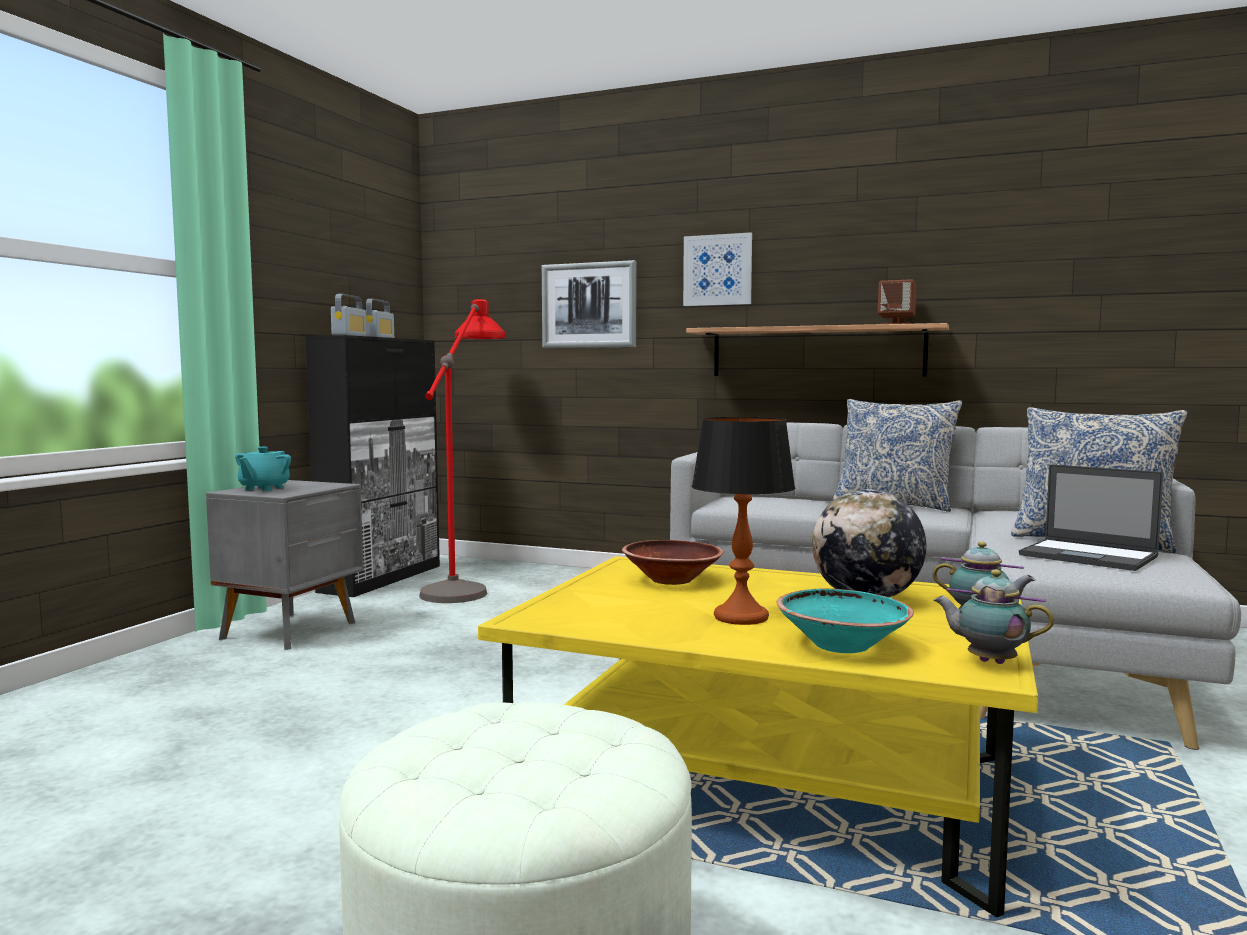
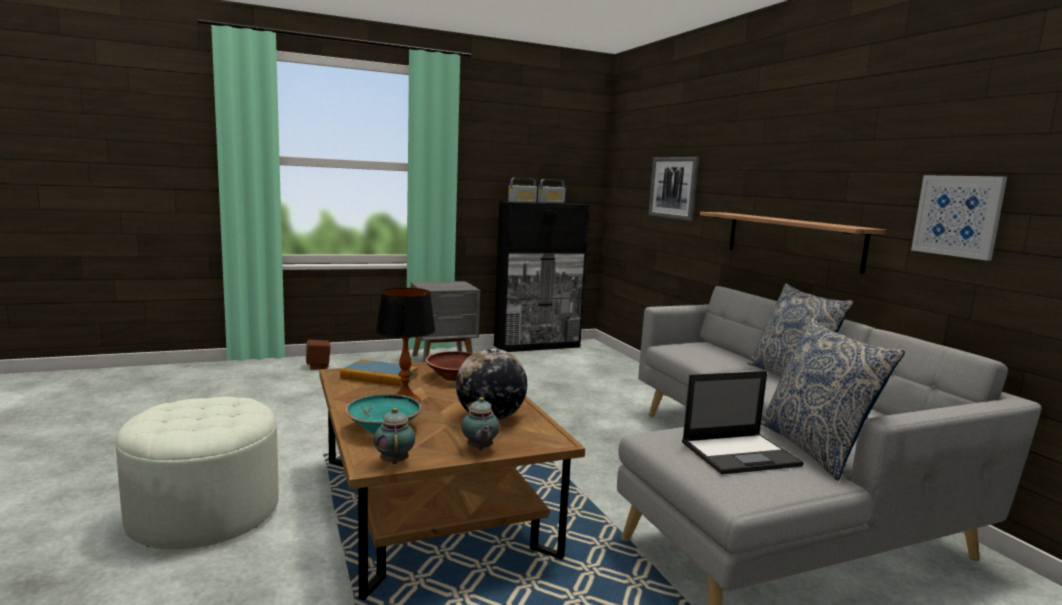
camera: 45 degrees right, 5 degrees up
turquoise teapot [235,447,291,491] -> none
red floor lamp [419,299,506,603] -> none
yellow coffee table [478,556,1038,918] -> brown coffee table [320,362,585,600]
picture [683,232,752,306] -> picture moved to [911,175,1007,261]
brown speaker [877,279,917,324] -> brown speaker moved to [306,340,330,370]
laptop [1019,464,1164,571] -> laptop turned 105 degrees counterclockwise [682,371,804,474]
none -> book [340,360,418,386]

